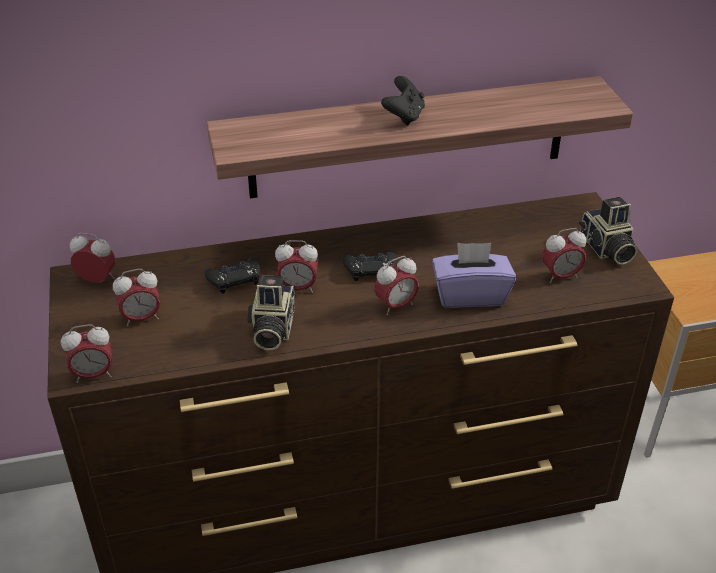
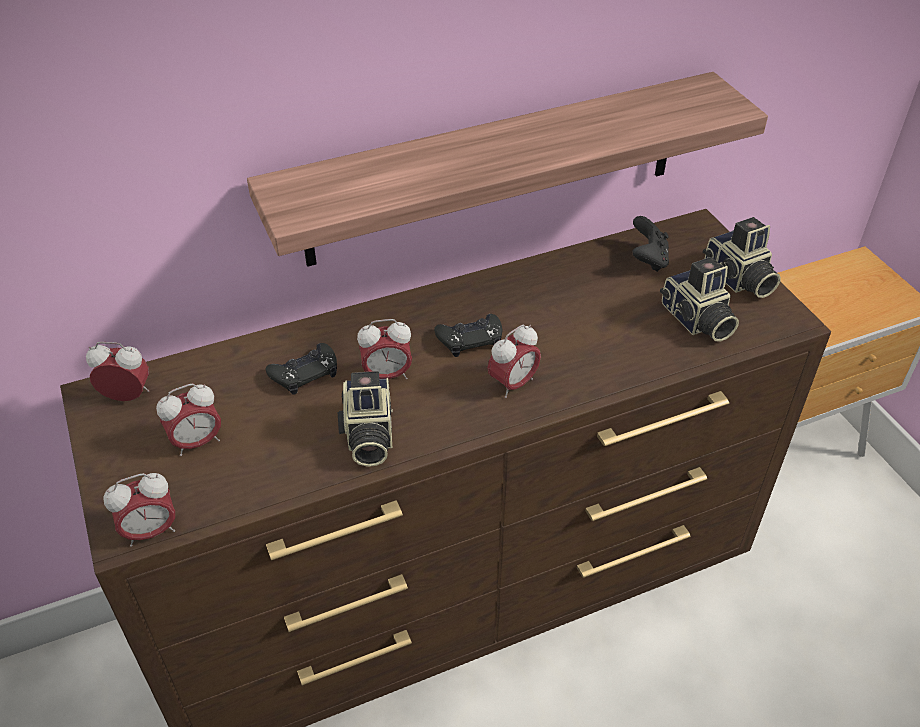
camera: 10 degrees left, 5 degrees up
black game controller [381,76,425,126] -> black game controller moved to [632,216,669,272]
purple tissue box [432,243,516,308] -> none
alarm clock [542,228,586,283] -> camera [660,257,739,342]

